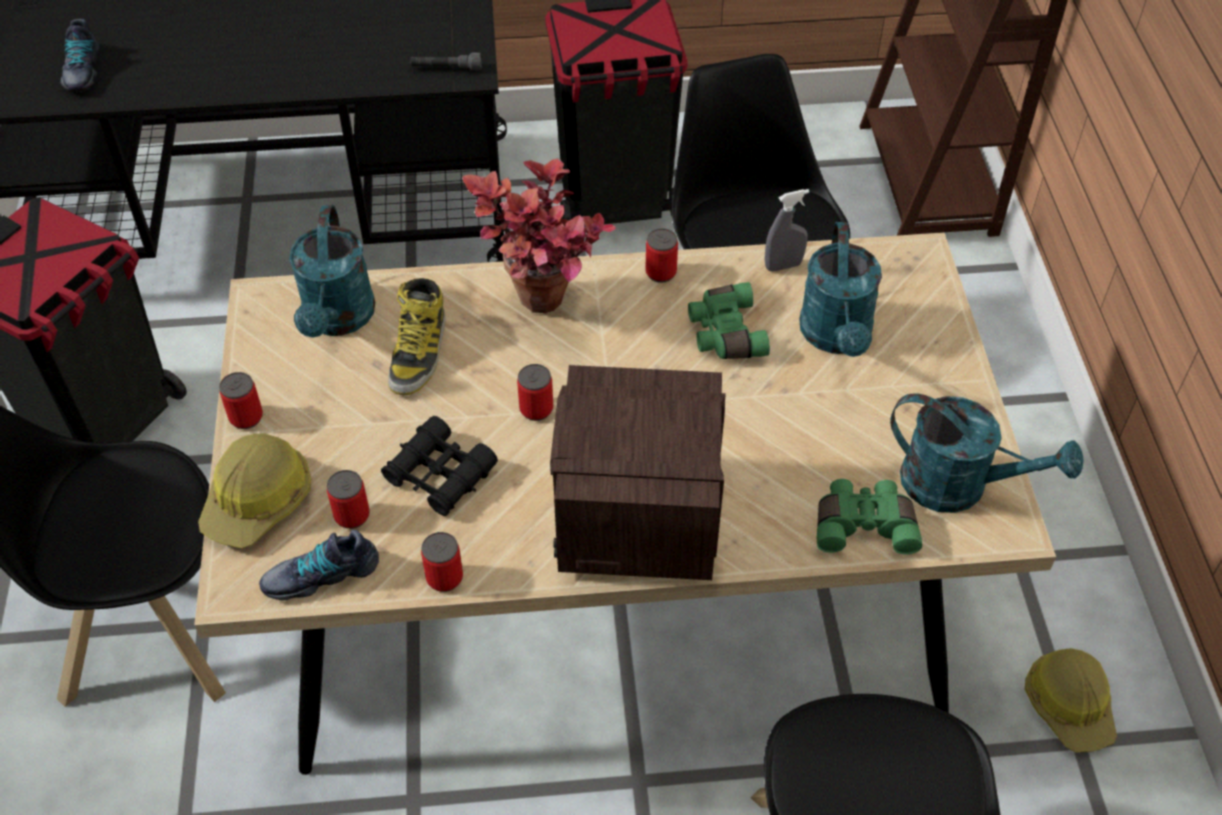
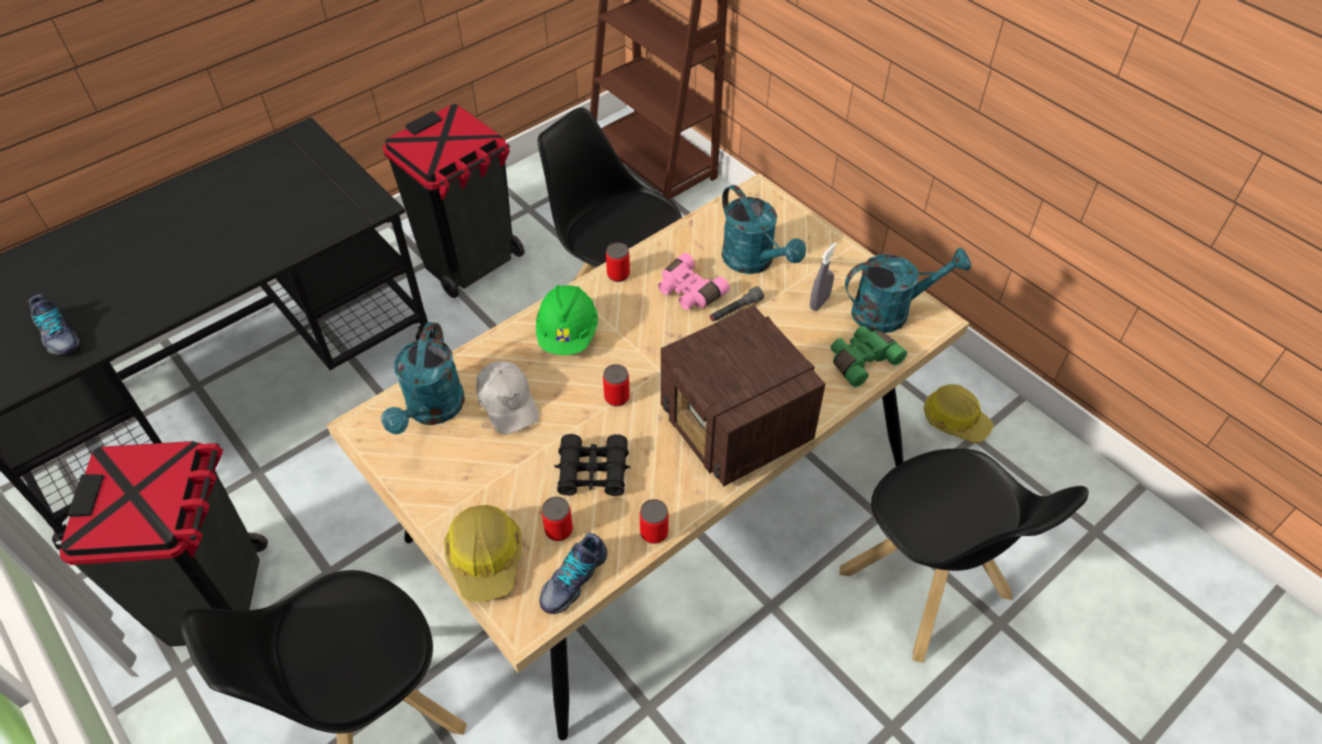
camera: 35 degrees left, 0 degrees up
can [219,372,263,429] -> none
turquoise watering can [289,205,375,338] -> turquoise watering can turned 45 degrees clockwise [381,322,465,434]
boot [388,278,446,395] -> white cap [476,361,539,434]
grey flashlight [411,52,482,70] -> grey flashlight moved to [710,286,764,322]
potted plant [462,158,616,313] -> green hard hat [536,285,598,355]
green binoculars [688,282,770,359] -> pink binoculars [658,253,730,310]
grey spray bottle [765,189,809,272] -> grey spray bottle moved to [810,242,837,311]

